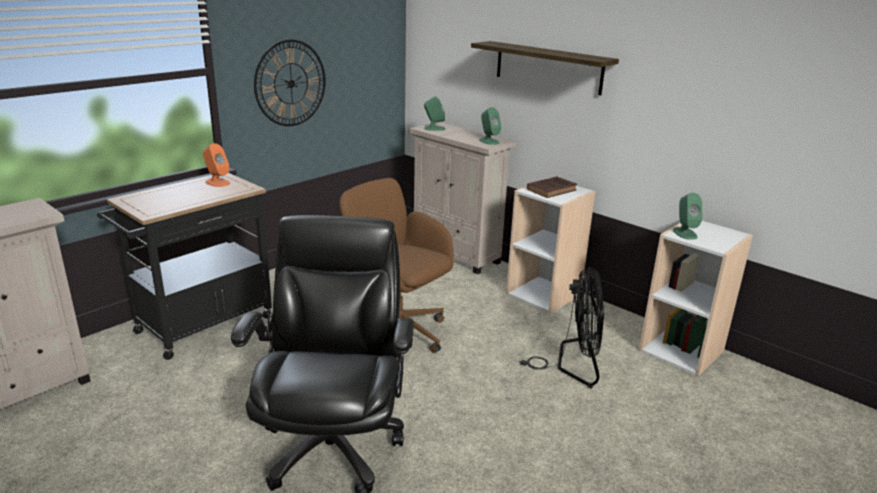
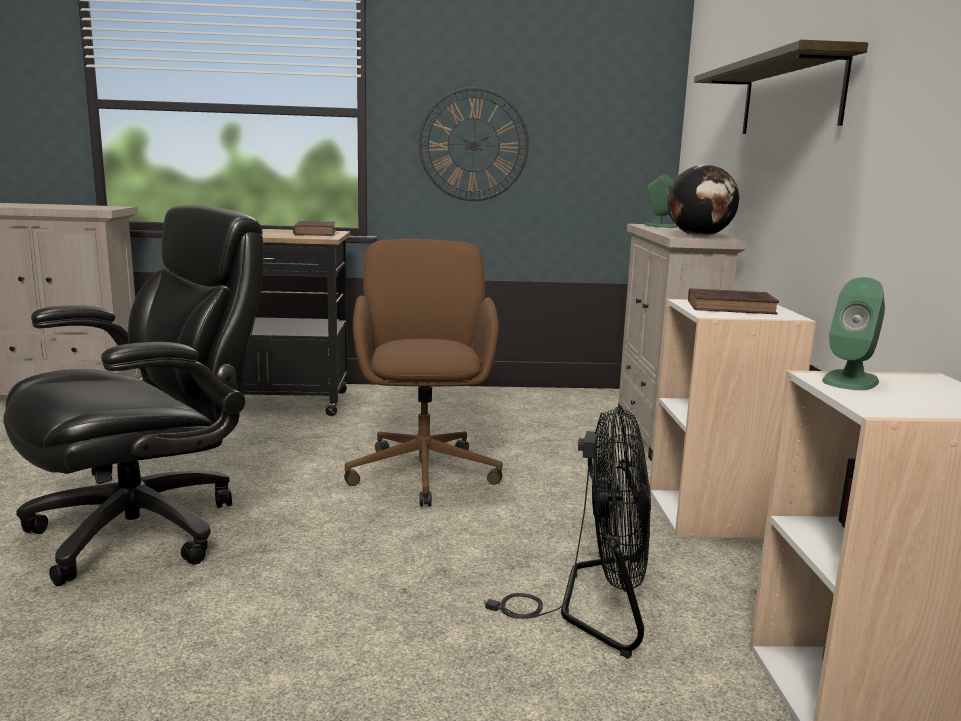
camera: 45 degrees right, 10 degrees down
orange speaker [203,143,230,187] -> brown book [293,221,336,236]
green speaker [479,107,501,145] -> globe [667,165,739,236]
black fan [520,267,604,389] -> black fan turned 45 degrees counterclockwise [483,407,651,659]

